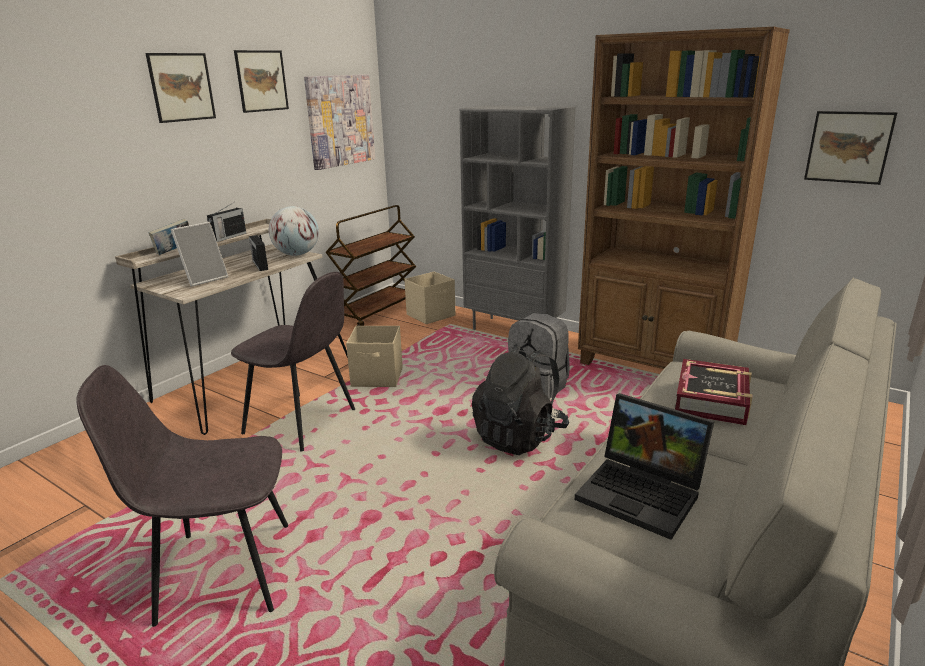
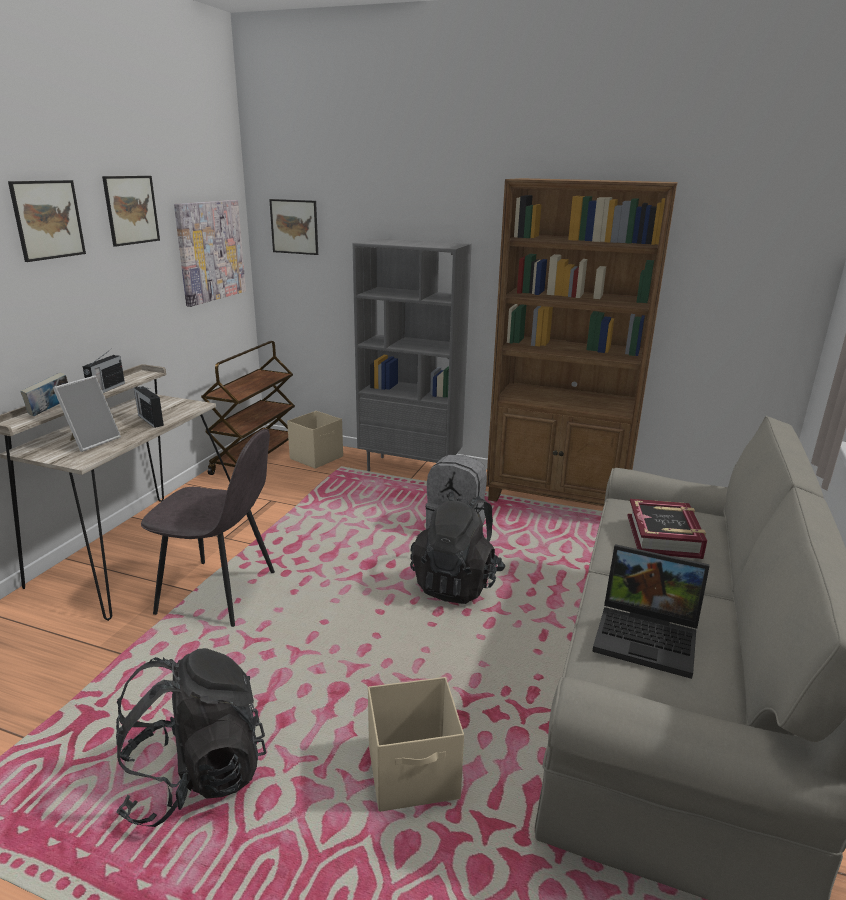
camera: 15 degrees left, 0 degrees up
grey chair [76,365,288,627] -> black backpack [116,648,266,827]
globe [269,206,319,256] -> none
beige storage box [346,326,403,387] -> beige storage box moved to [368,677,464,812]
picture [804,111,897,185] -> picture moved to [269,199,318,255]

